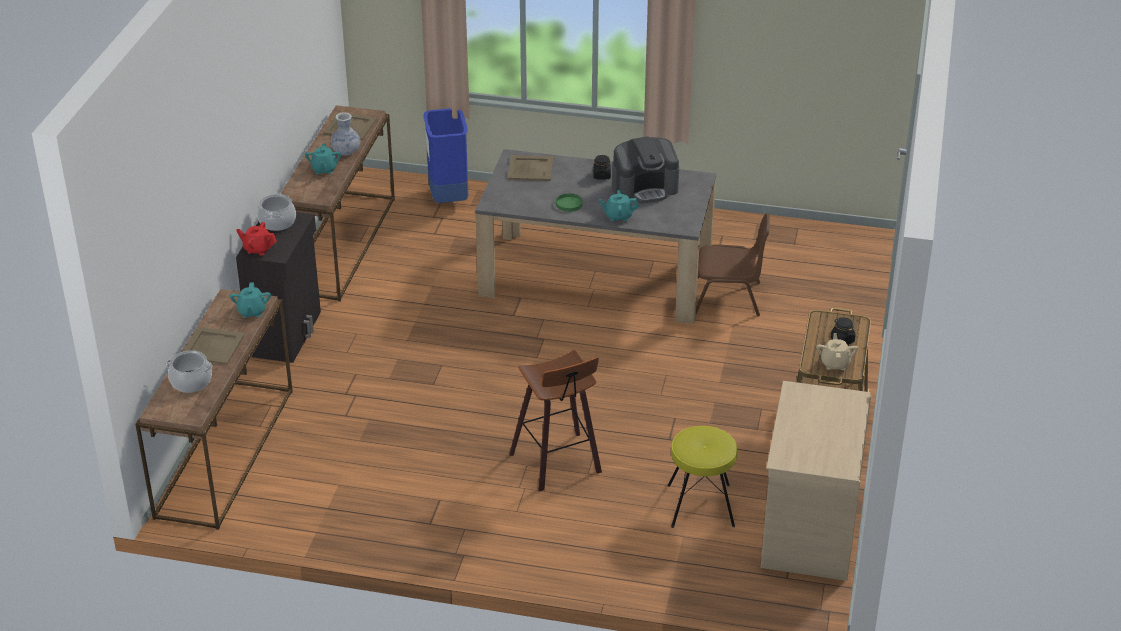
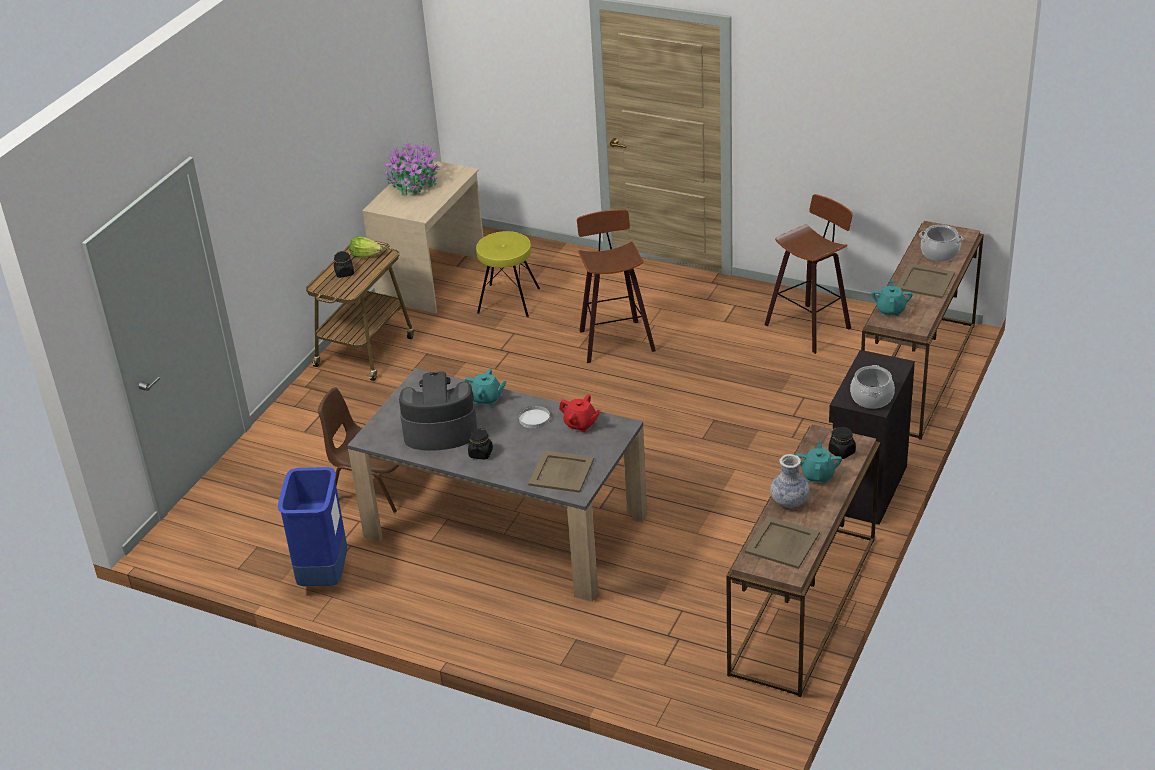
camera: 165 degrees left, 0 degrees up
red teapot [236,222,277,255] -> red teapot moved to [559,394,601,432]
blue trash can [424,108,468,203] -> blue trash can moved to [278,467,347,586]
green plate [556,194,583,212] -> white plate [519,406,550,429]
beige teapot [816,333,858,370] -> lettuce [349,236,383,258]
none -> potted plant [384,142,440,195]
none -> stool [764,194,853,354]
none -> black jar [829,426,856,459]

